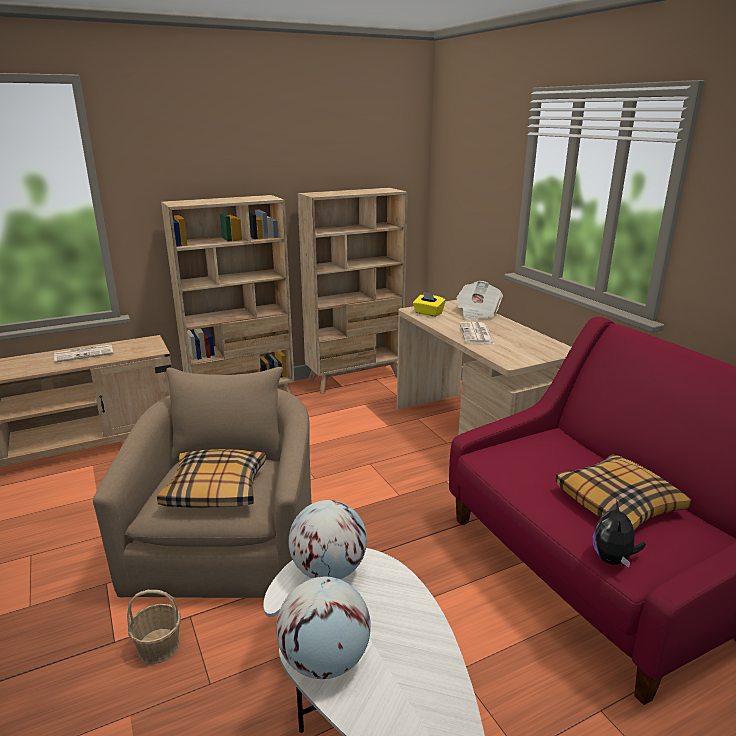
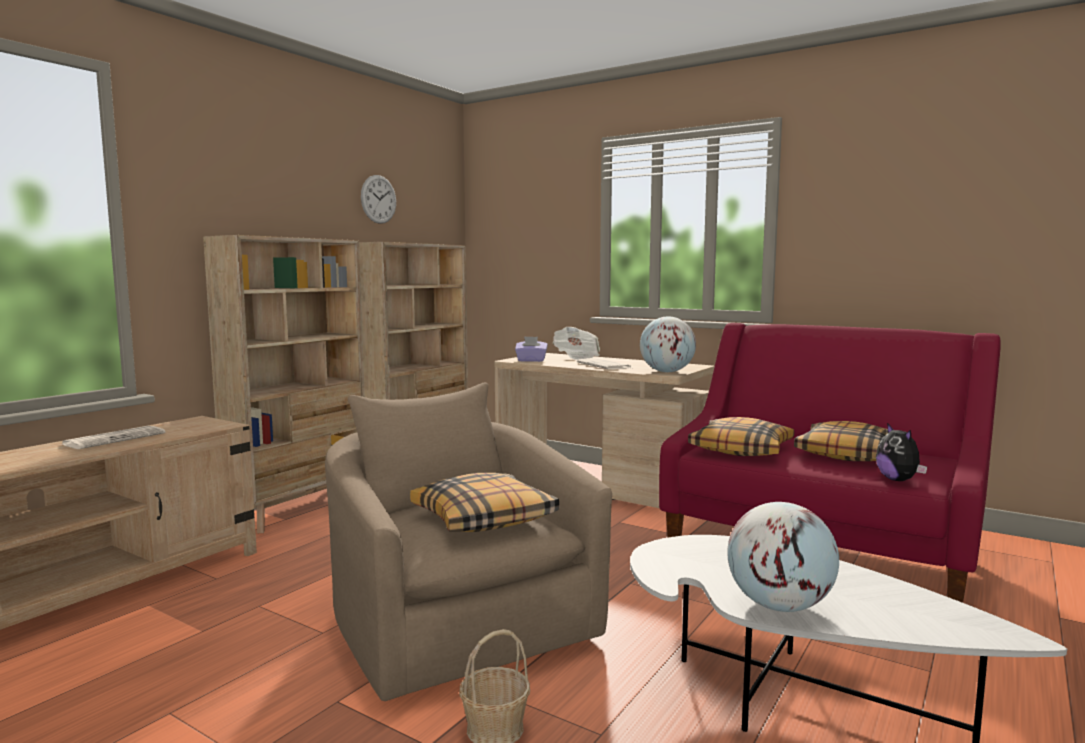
camera: 30 degrees left, 15 degrees down
globe [289,500,367,579] -> globe moved to [640,316,696,372]
yellow tissue box [413,292,446,317] -> purple tissue box [515,336,548,362]
none -> wall clock [361,175,396,224]
none -> pillow [688,417,794,456]

